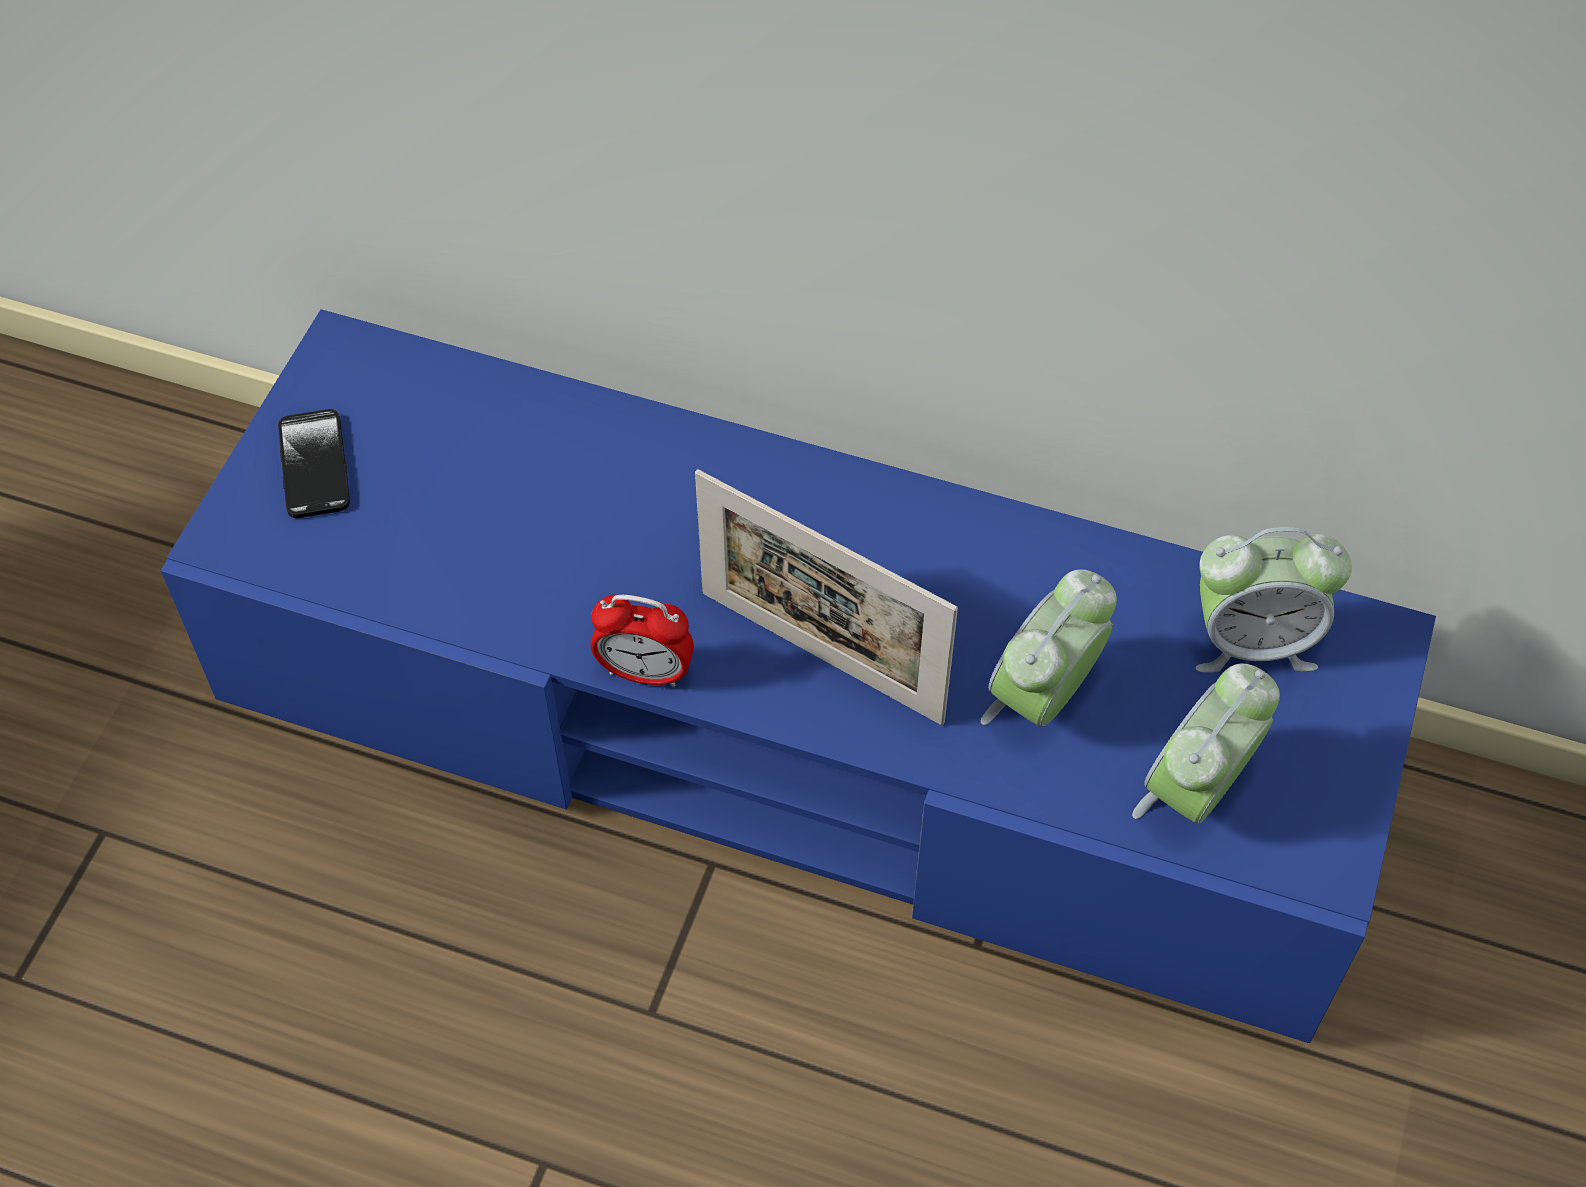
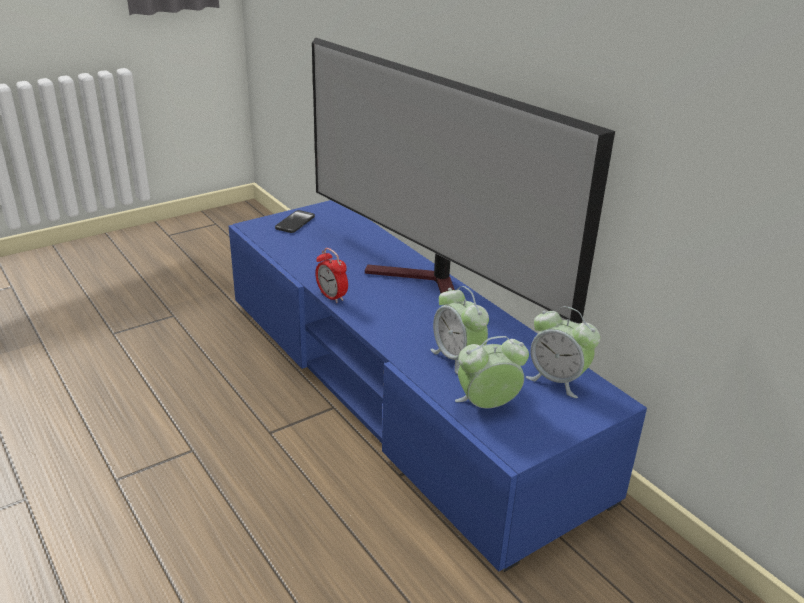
camera: 35 degrees right, 25 degrees down
picture frame [695,469,958,725] -> none
alarm clock [981,569,1117,726] -> alarm clock turned 105 degrees counterclockwise [431,286,489,375]
none -> television [312,37,615,323]

